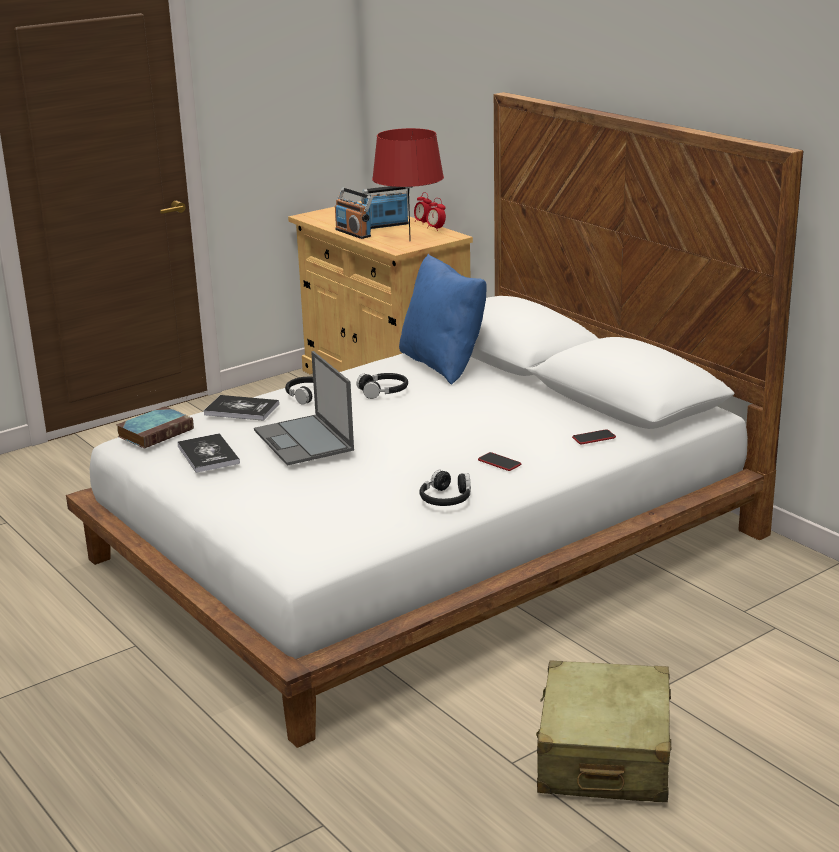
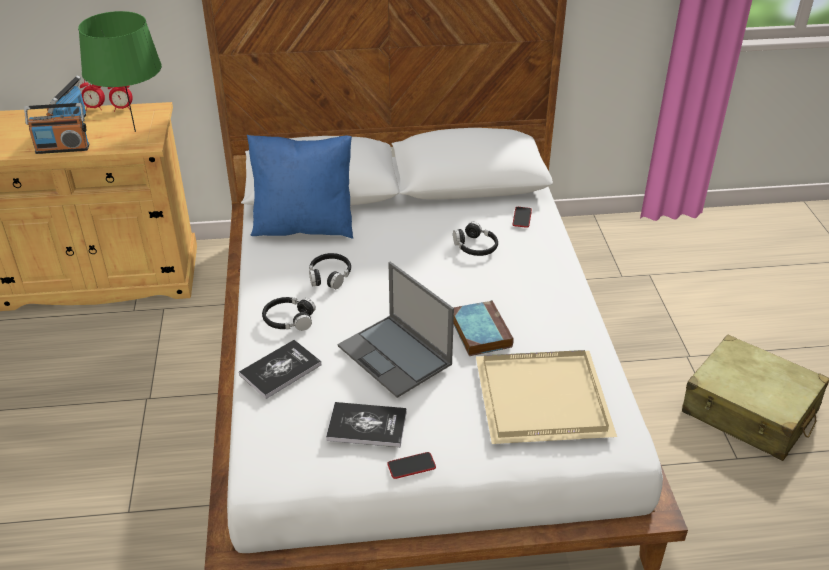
camera: 60 degrees left, 15 degrees up
book [116,406,194,449] -> book moved to [454,300,514,356]
laptop [254,351,354,466] -> laptop turned 45 degrees clockwise [338,262,454,398]
red table lamp [372,128,444,241] -> green table lamp [78,11,162,132]
black headphones [420,470,471,506] -> black headphones moved to [453,222,498,256]
phone [478,452,521,471] -> phone moved to [387,452,436,479]
none -> beige tray [476,350,617,444]

